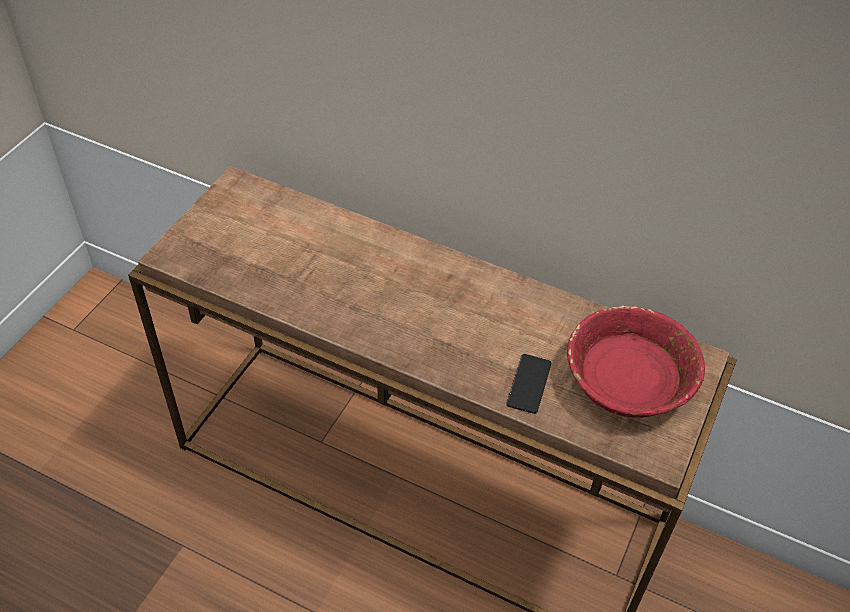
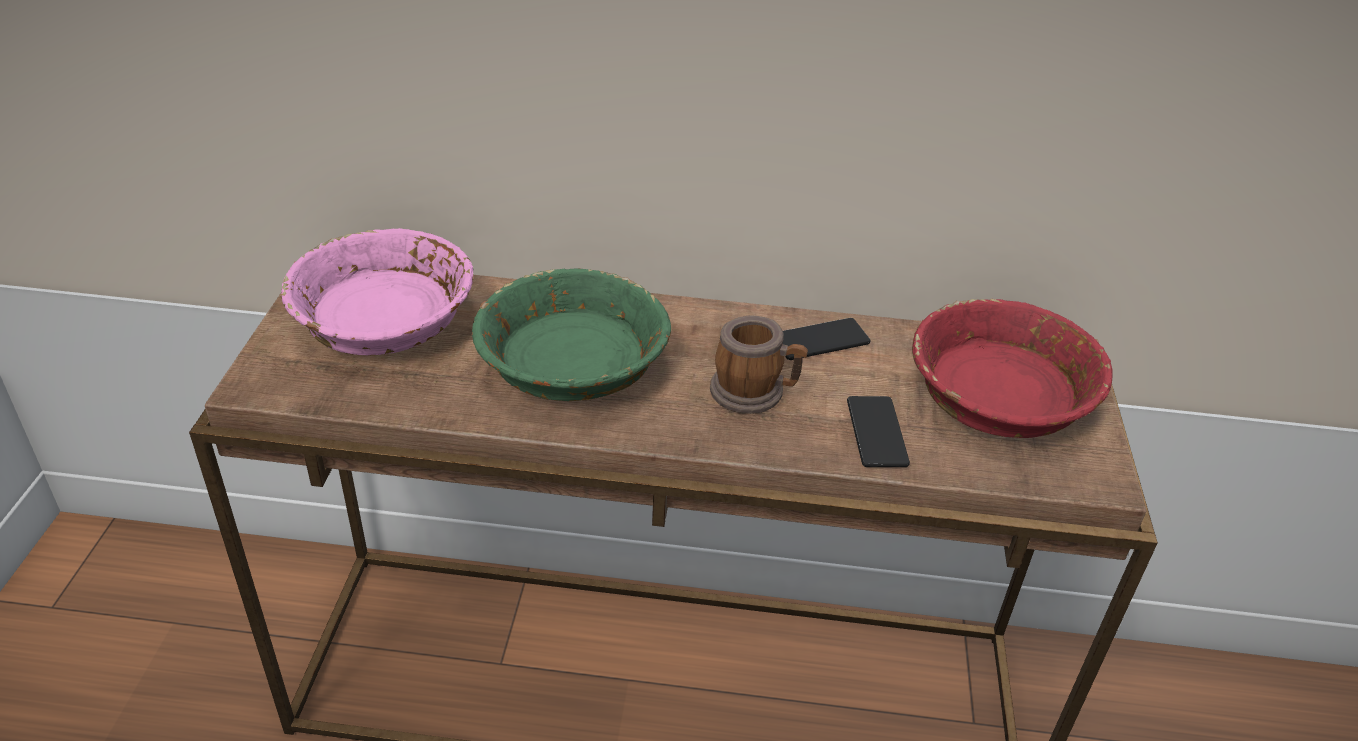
camera: 20 degrees left, 10 degrees down
none -> pink bowl [281,228,473,355]
none -> green bowl [472,268,671,401]
none -> mug [710,315,808,414]
none -> phone [783,318,871,360]

